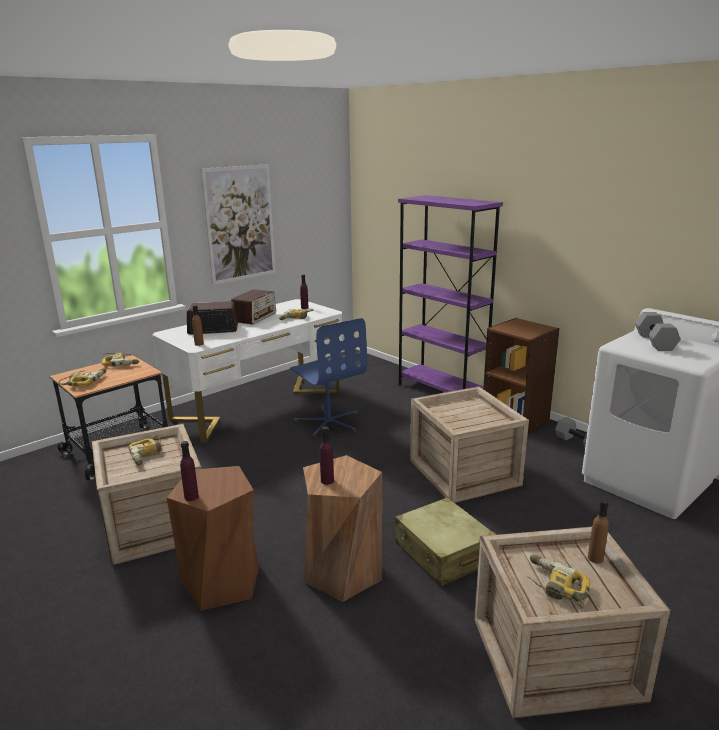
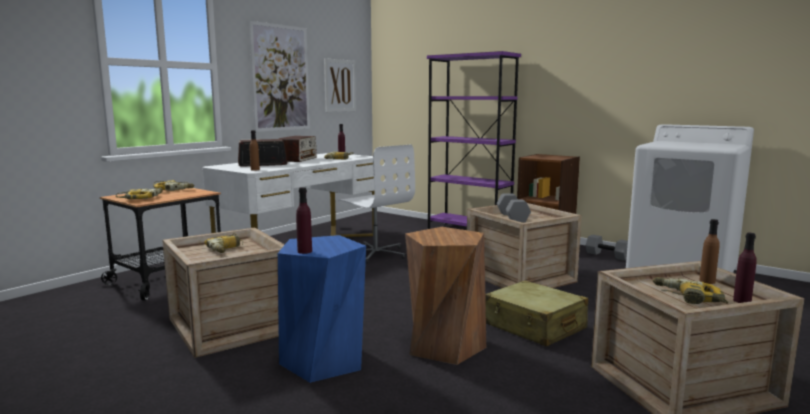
camera: 10 degrees left, 10 degrees down
brown stool [167,466,259,611] -> blue stool [278,235,366,383]
blue office chair [290,318,367,439] -> white office chair [338,145,415,263]
purple bottle [320,427,334,485] -> purple bottle moved to [733,233,757,303]
grey dumbbell [635,312,681,351] -> grey dumbbell moved to [497,193,531,223]
none -> picture [324,58,356,112]

